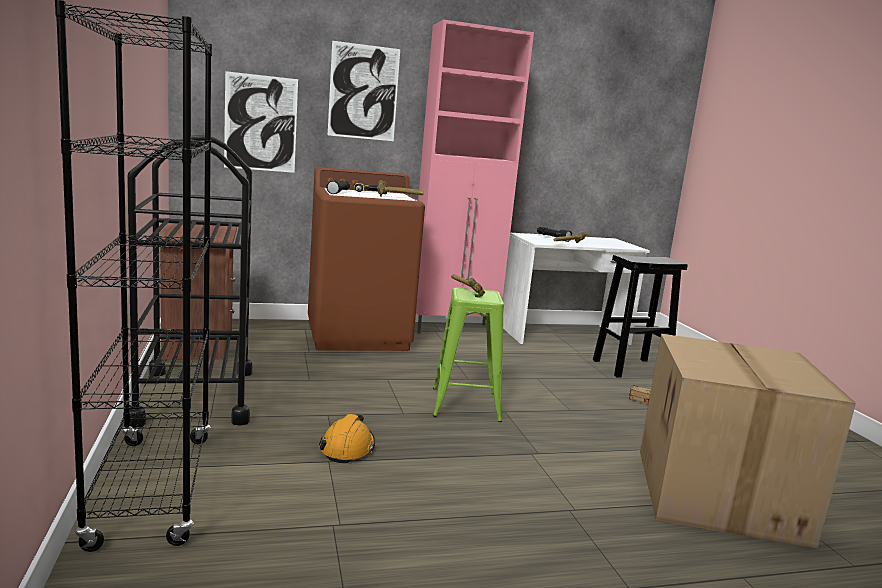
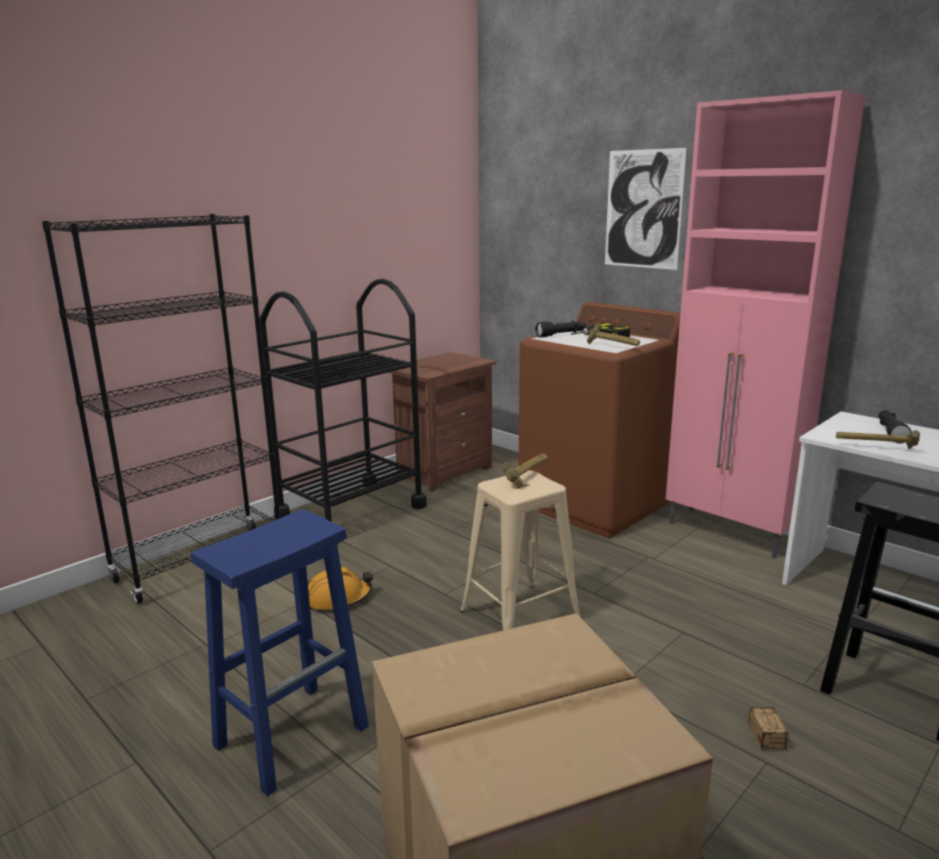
camera: 60 degrees right, 5 degrees up
picture [224,71,298,173] -> none
green stool [433,288,504,422] -> beige stool [460,470,580,630]
none -> blue stool [191,509,369,796]

